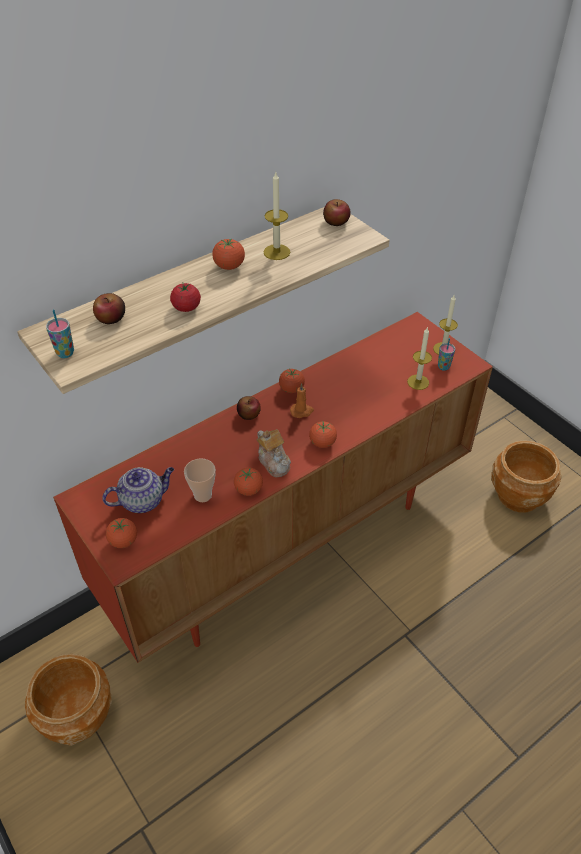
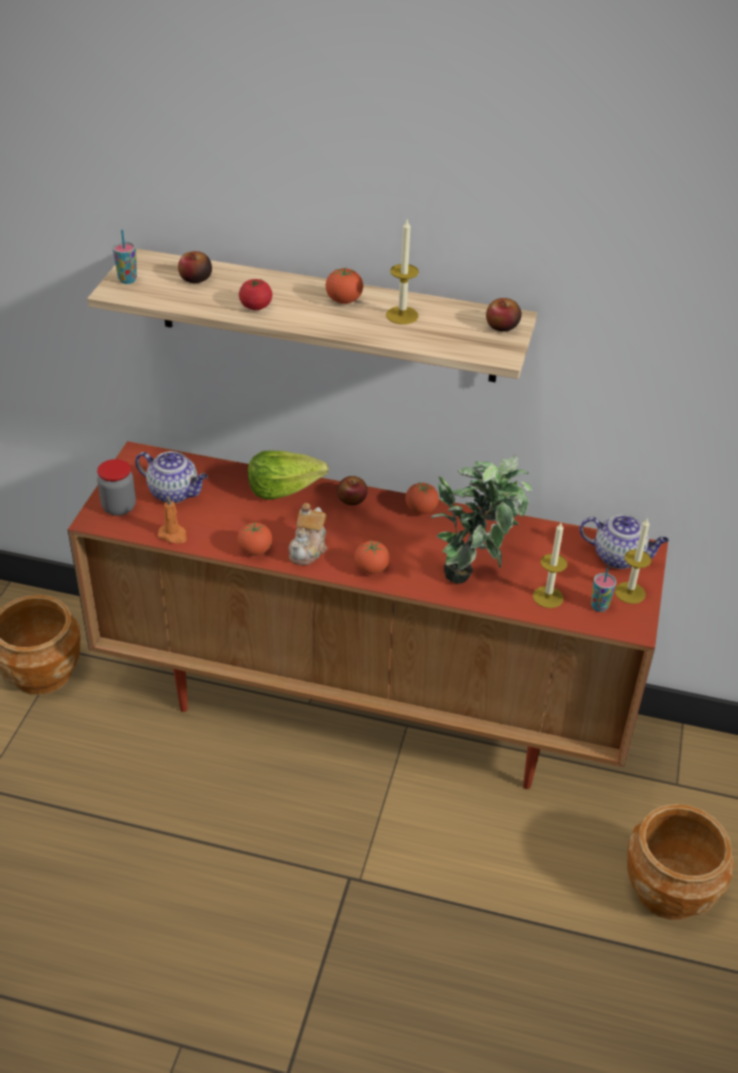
camera: 50 degrees right, 5 degrees down
tomato [106,518,137,548] -> jar [97,459,136,516]
cup [184,458,216,502] -> none
orange candle [290,383,314,418] -> orange candle moved to [158,496,187,543]
none -> lettuce [248,450,329,500]
none -> potted plant [431,455,532,584]
none -> teapot [579,515,669,569]

